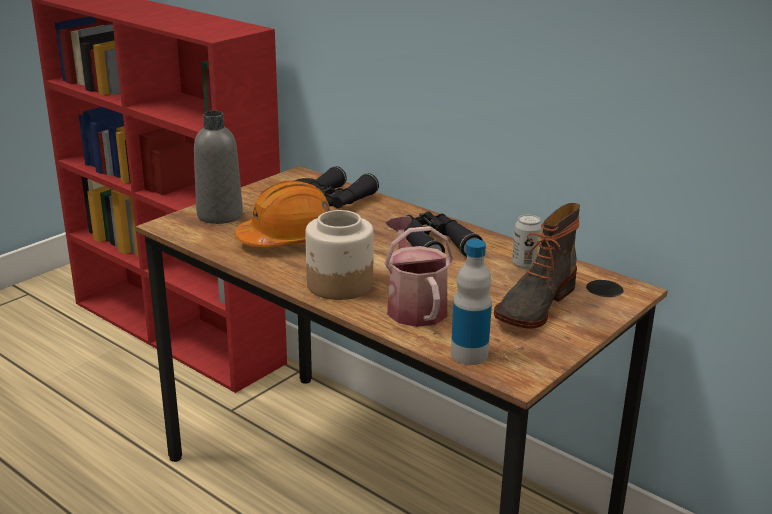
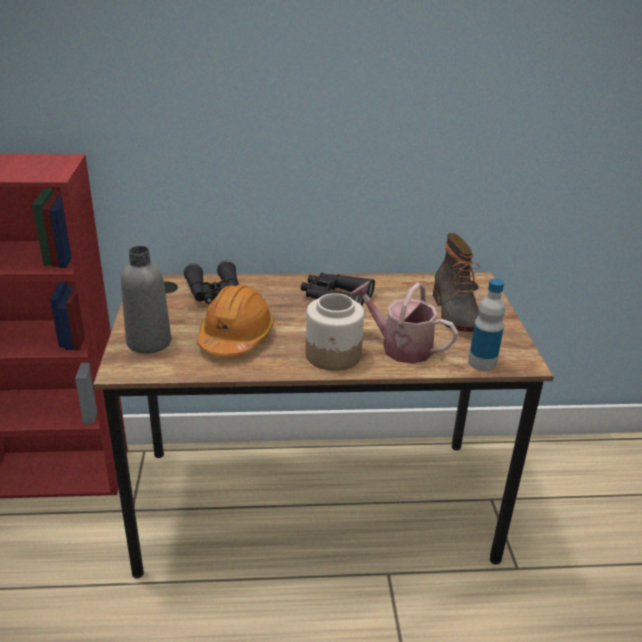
camera: 45 degrees left, 5 degrees up
can [512,215,542,269] -> none

